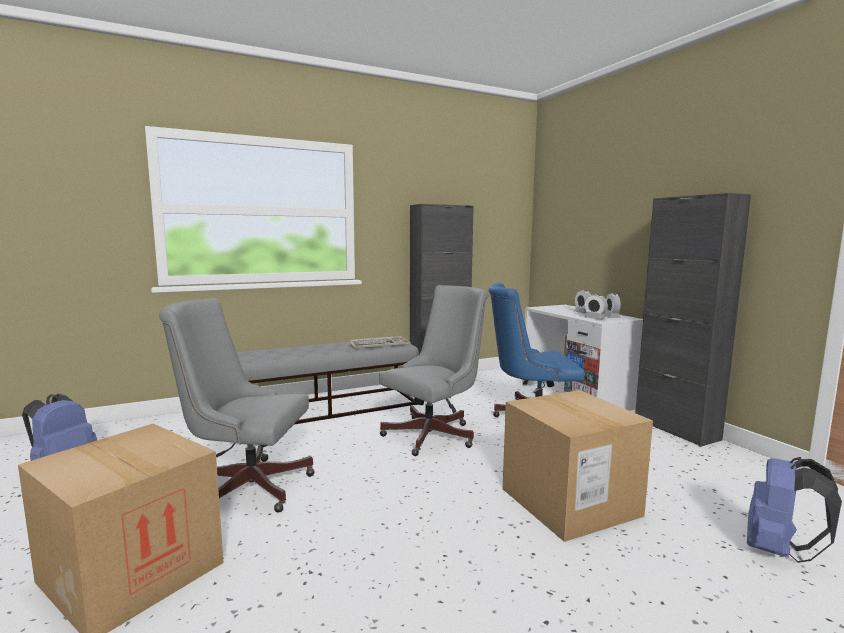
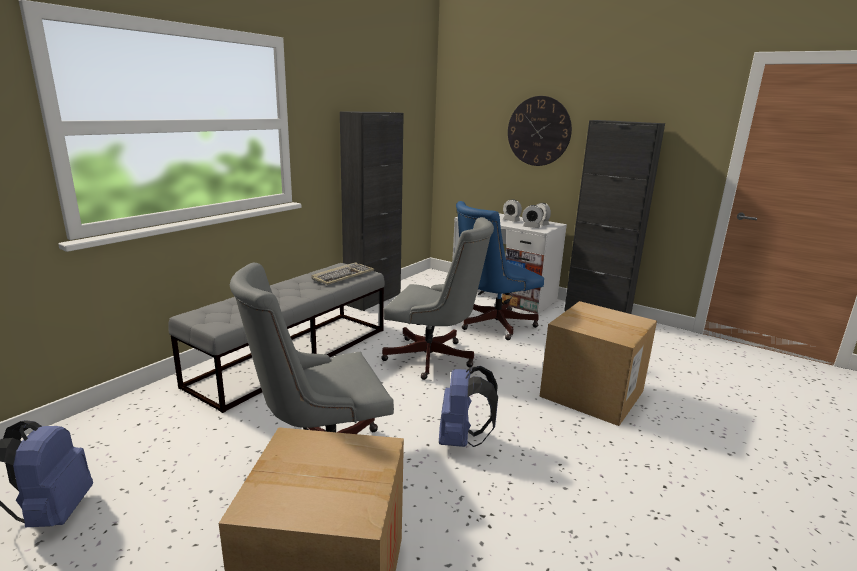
camera: 30 degrees left, 10 degrees up
grey office chair [379,285,488,456] -> grey office chair turned 90 degrees clockwise [381,217,494,380]
blue backpack [747,457,842,563] -> blue backpack moved to [439,366,498,447]
none -> wall clock [508,96,572,166]

